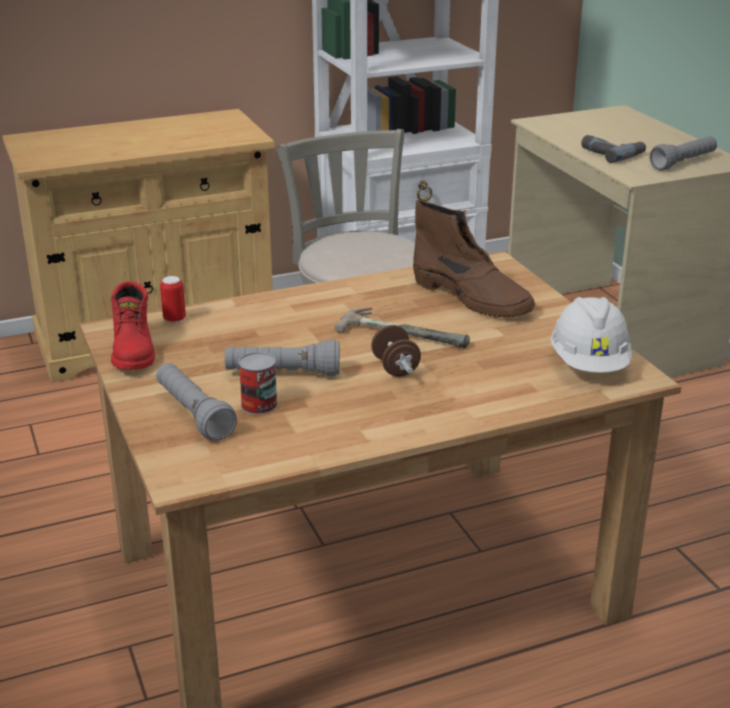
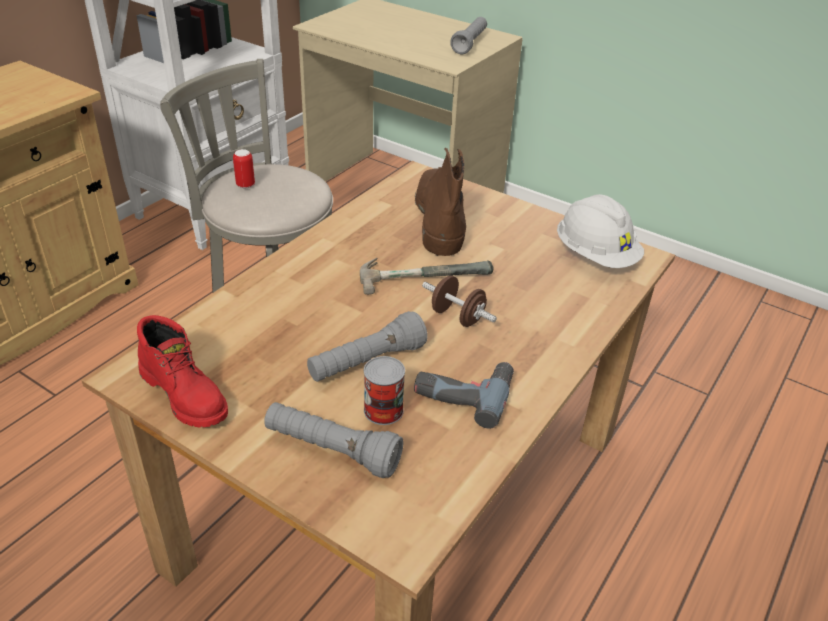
camera: 35 degrees left, 10 degrees up
can [160,276,186,323] -> can moved to [233,149,255,188]
brown boot [413,200,535,318] -> brown boot turned 105 degrees counterclockwise [415,148,466,256]
power drill [581,135,646,163] -> power drill moved to [414,362,514,429]

